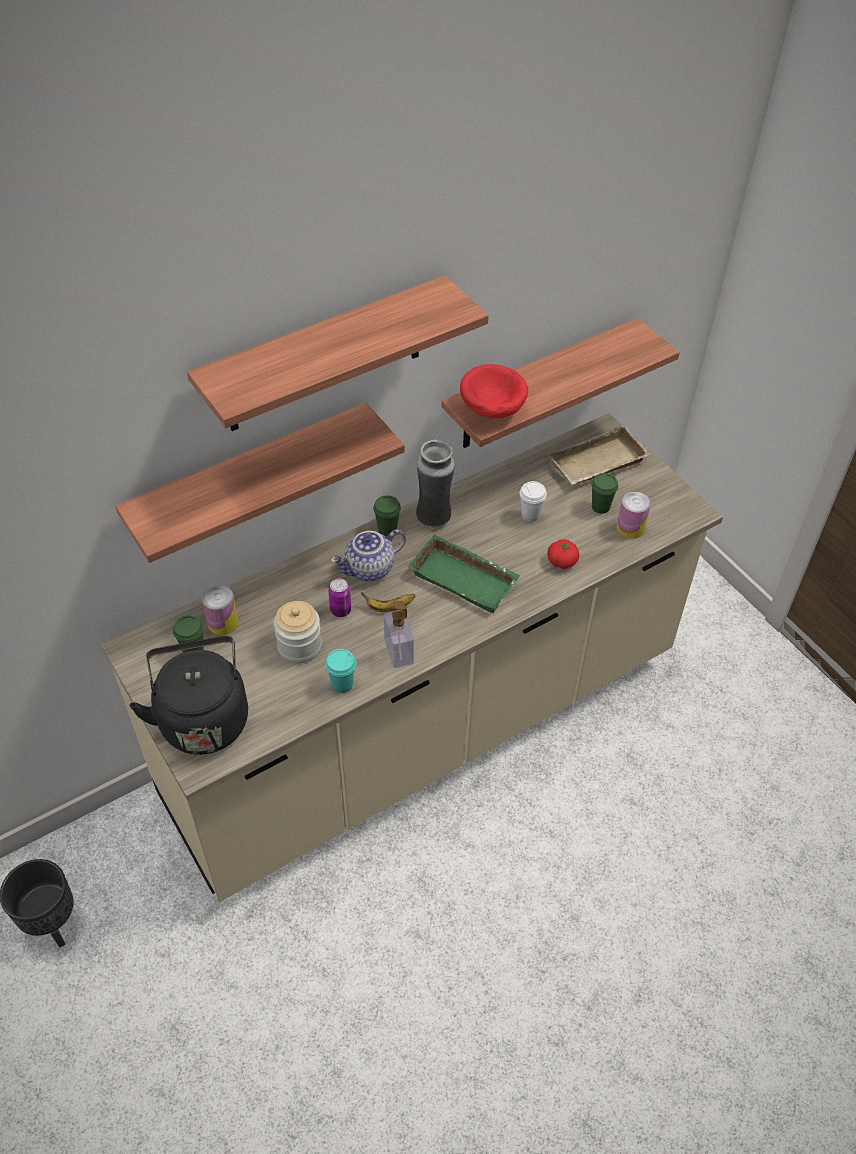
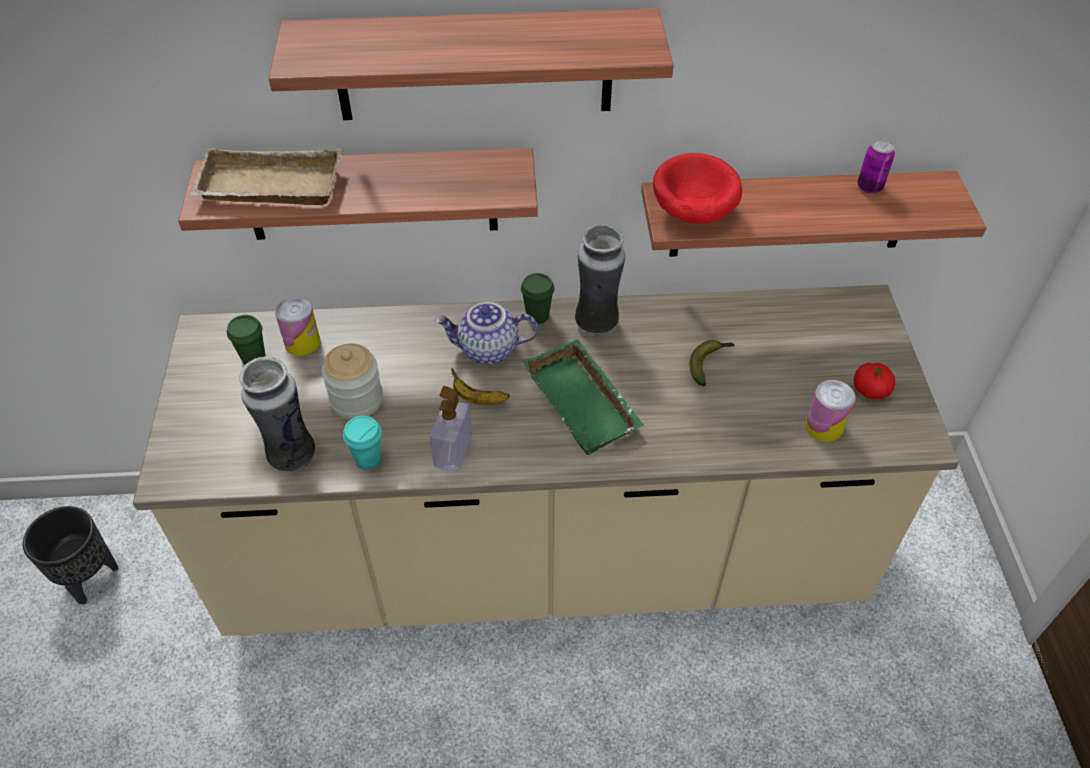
camera: 30 degrees right, 0 degrees up
black kettle [129,636,248,755] -> none
can [328,579,351,617] -> can moved to [858,139,895,193]
white cup [520,481,547,522] -> banana [690,340,734,386]
beige tray [547,424,650,485] -> beige tray moved to [189,148,341,205]
tomato [547,539,579,569] -> tomato moved to [854,363,895,399]
green cup [591,473,618,514] -> none
none -> vase [239,356,315,472]

